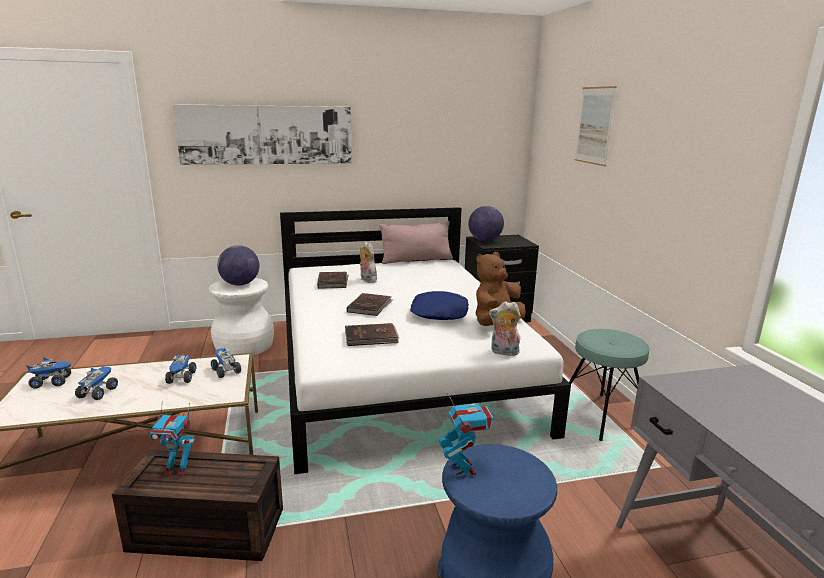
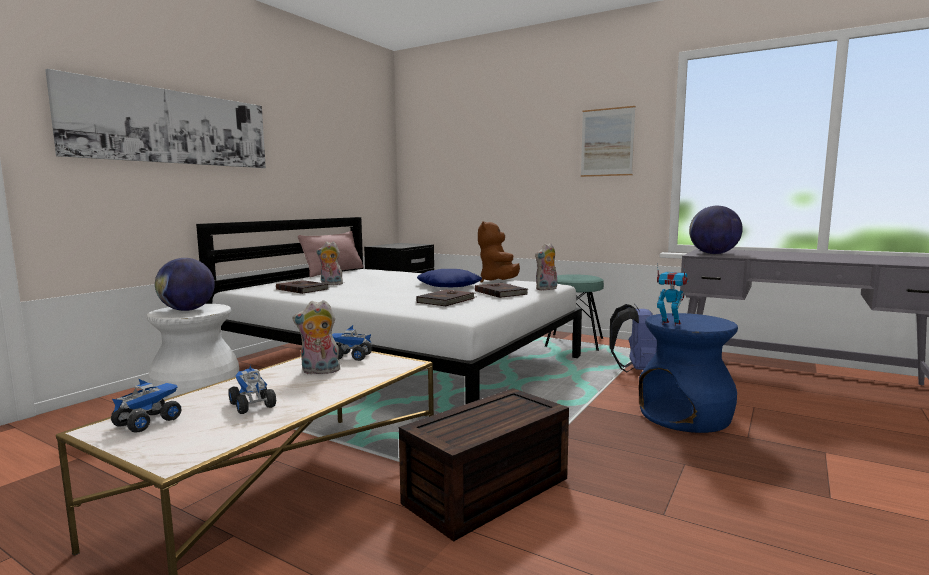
camera: 45 degrees left, 10 degrees down
toy robot [149,401,194,476] -> none
toy truck [165,353,196,384] -> plush toy [293,300,340,374]
brown book [347,293,393,316] -> brown book moved to [475,283,528,298]
globe [468,206,504,241] -> globe moved to [689,206,743,254]
picture [574,86,617,167] -> picture moved to [581,106,635,177]
none -> blue backpack [609,303,657,372]

